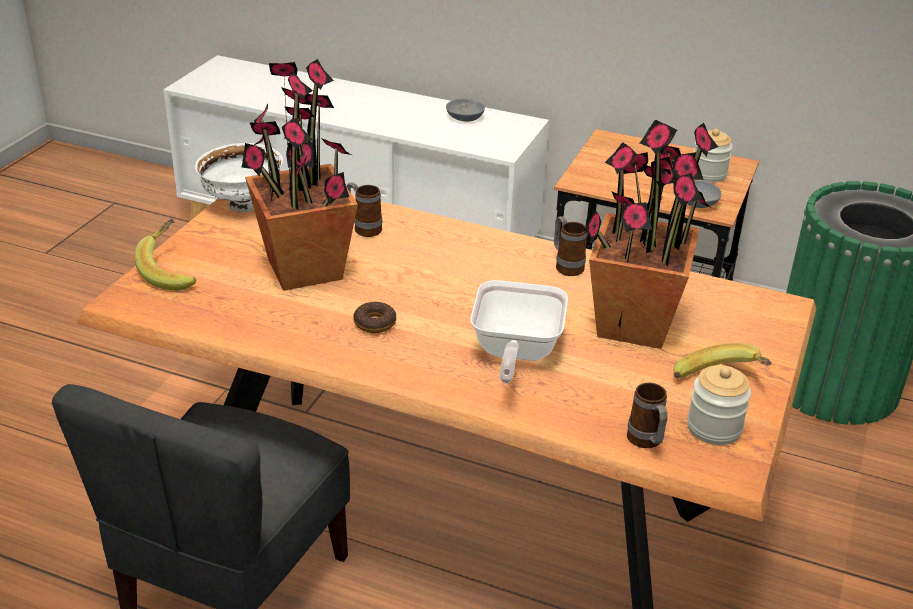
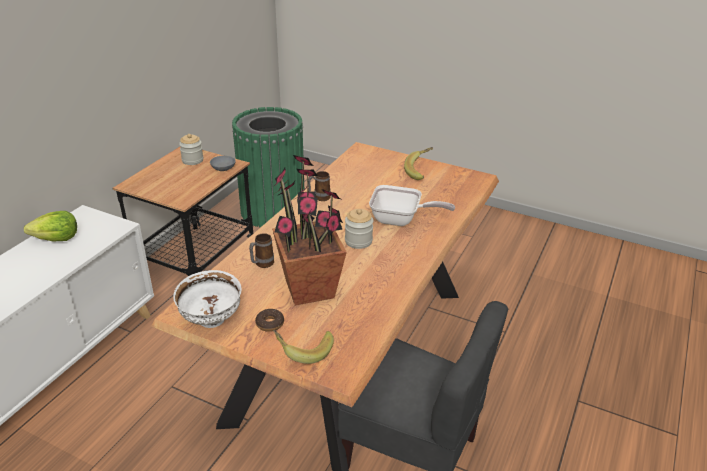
camera: 85 degrees left, 0 degrees up
donut [353,302,396,333] -> donut moved to [255,309,284,332]
grey bowl [446,99,485,122] -> lettuce [24,211,77,241]
potted plant [584,120,718,349] -> none
mug [627,383,667,448] -> none
jar [687,365,751,445] -> jar moved to [345,209,373,249]

